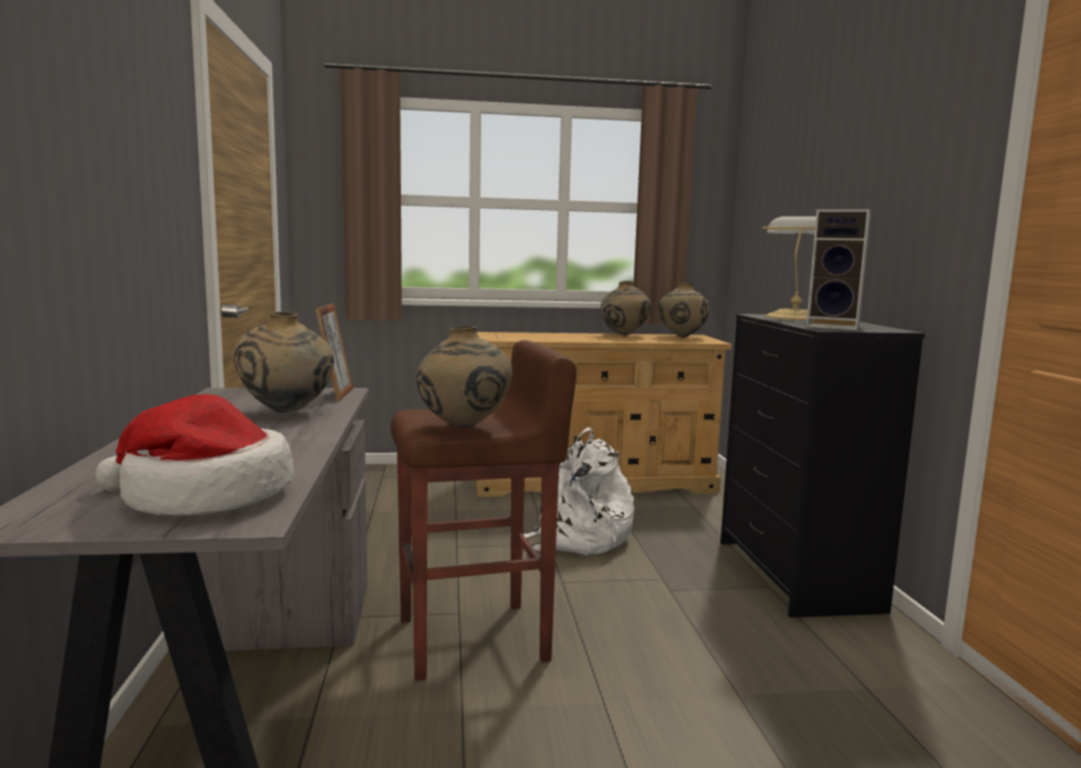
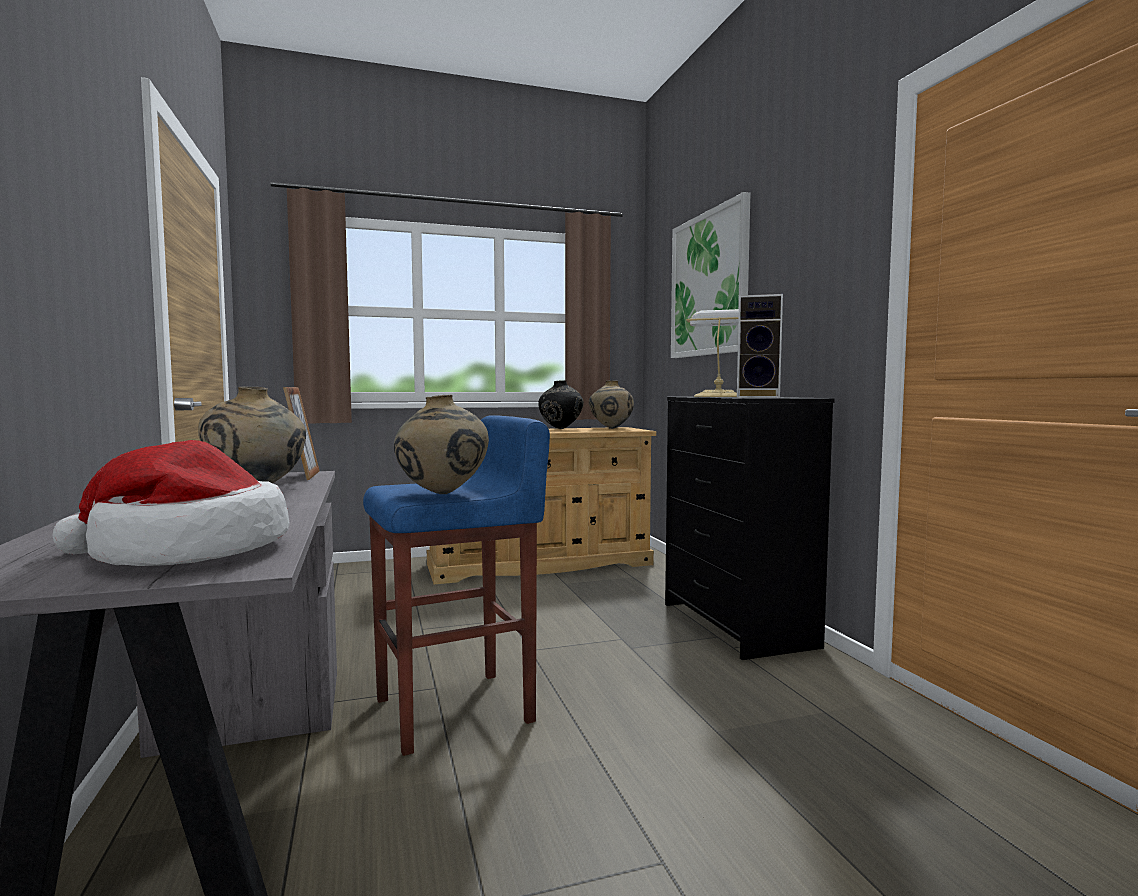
camera: 10 degrees left, 5 degrees down
brown stool [391,340,576,681] -> blue stool [363,415,550,756]
white backpack [510,427,635,555] -> none
beige vase [601,281,651,336] -> black vase [538,380,584,429]
none -> picture [671,192,751,358]

